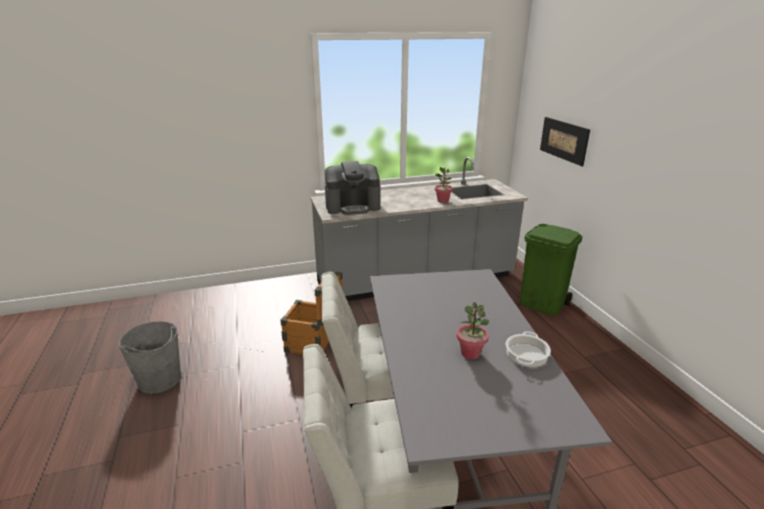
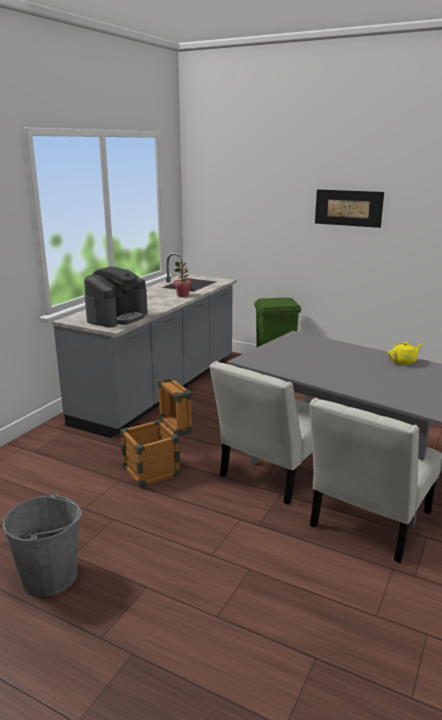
camera: 45 degrees left, 5 degrees down
potted plant [457,302,489,359] -> none
cooking pot [505,331,551,367] -> yellow teapot [388,342,422,365]
picture [540,117,590,166] -> picture moved to [315,189,384,228]

